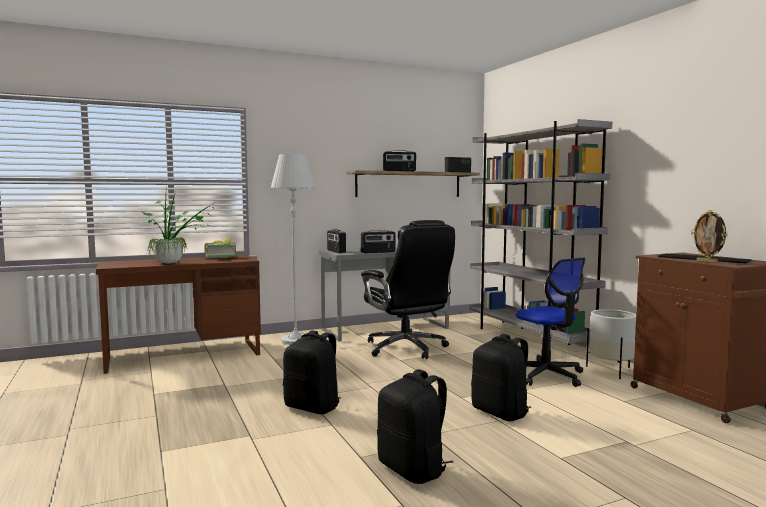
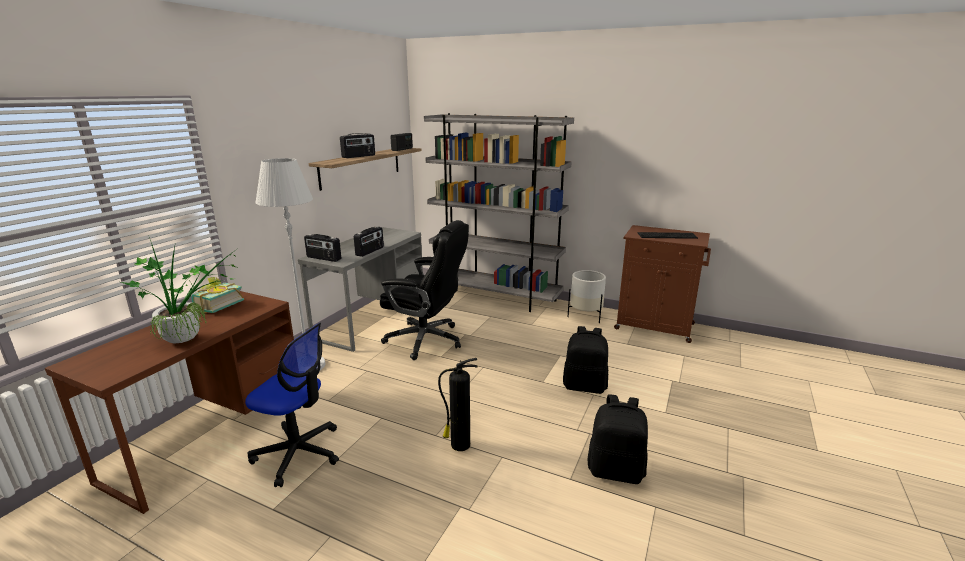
camera: 40 degrees left, 15 degrees up
black backpack [283,331,341,414] -> fire extinguisher [438,358,478,451]
office chair [516,257,585,387] -> office chair moved to [245,323,339,487]
picture frame [691,210,728,263] -> none

